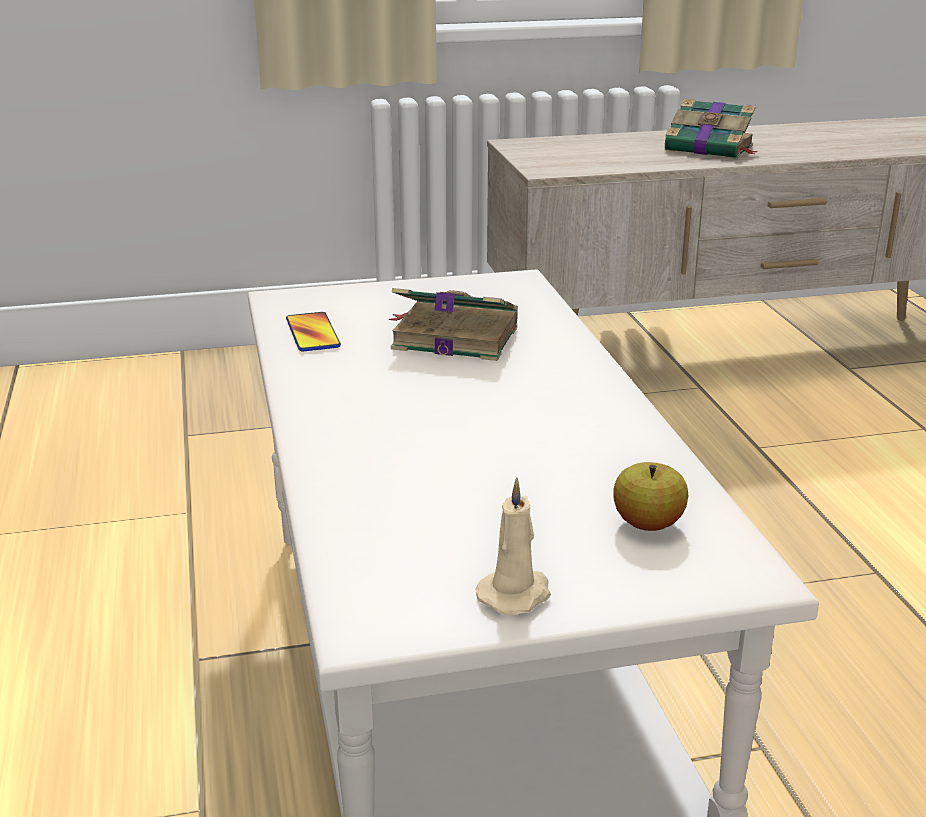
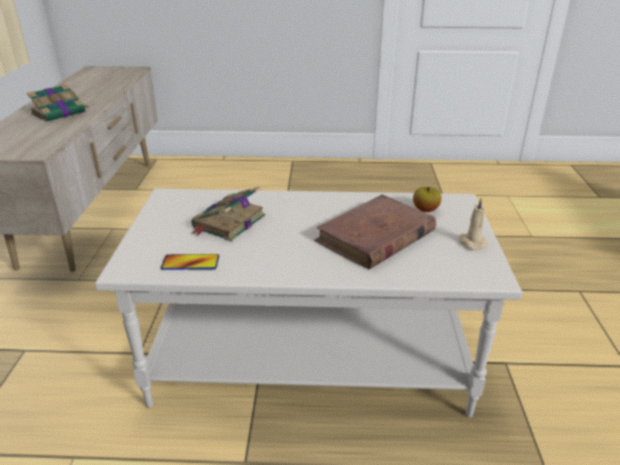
camera: 75 degrees left, 5 degrees up
none -> brown book [314,195,436,270]

